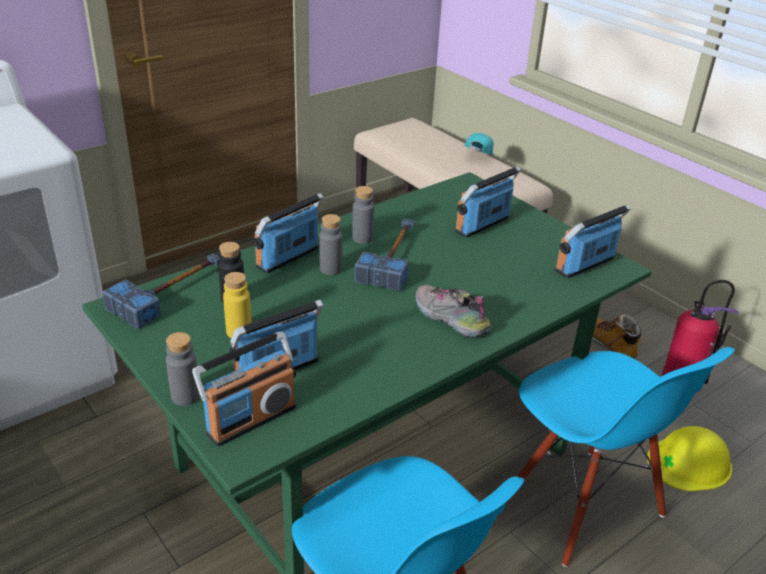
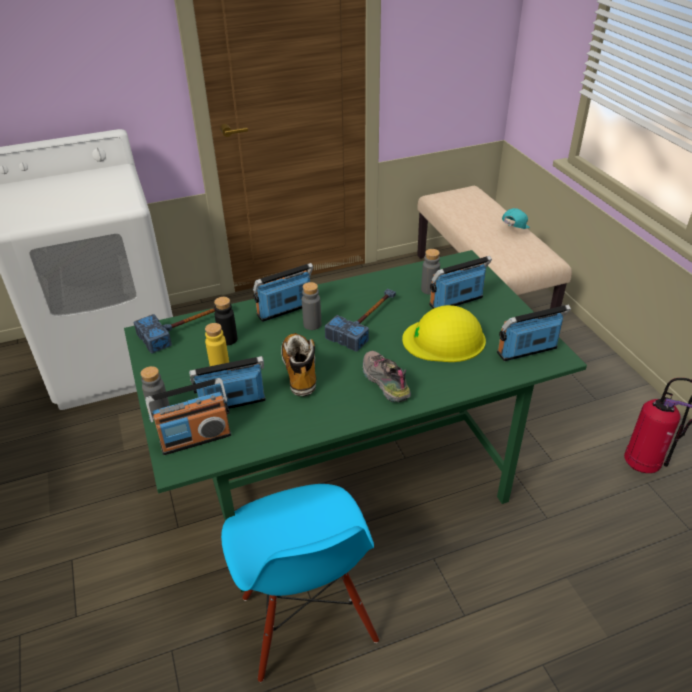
camera: 20 degrees right, 5 degrees up
grey bottle [352,186,375,244] -> grey bottle moved to [421,249,440,295]
blue chair [517,347,735,567] -> none
boot [592,314,641,360] -> boot moved to [281,333,316,397]
yellow hard hat [647,426,732,491] -> yellow hard hat moved to [402,305,486,362]

